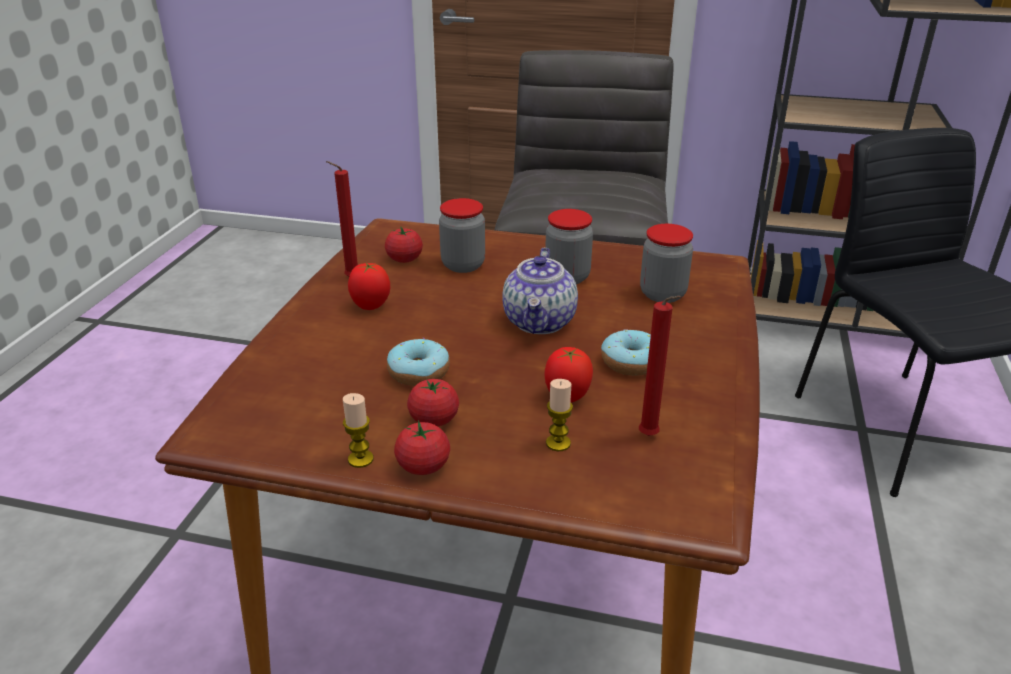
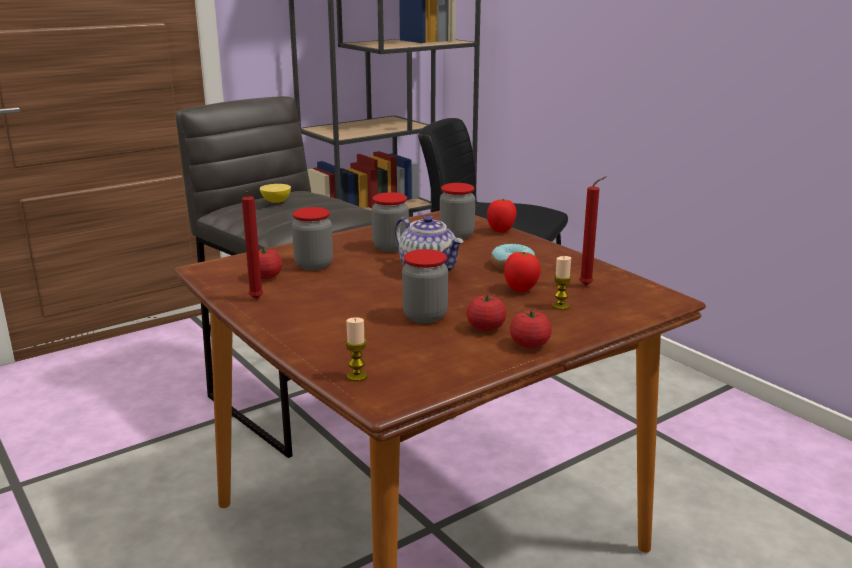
camera: 50 degrees left, 10 degrees down
candle [343,393,374,468] -> candle moved to [345,318,368,382]
tomato [348,263,390,310] -> tomato moved to [487,199,517,233]
donut [387,338,450,386] -> jar [402,249,448,323]
none -> lemon [260,184,291,203]

